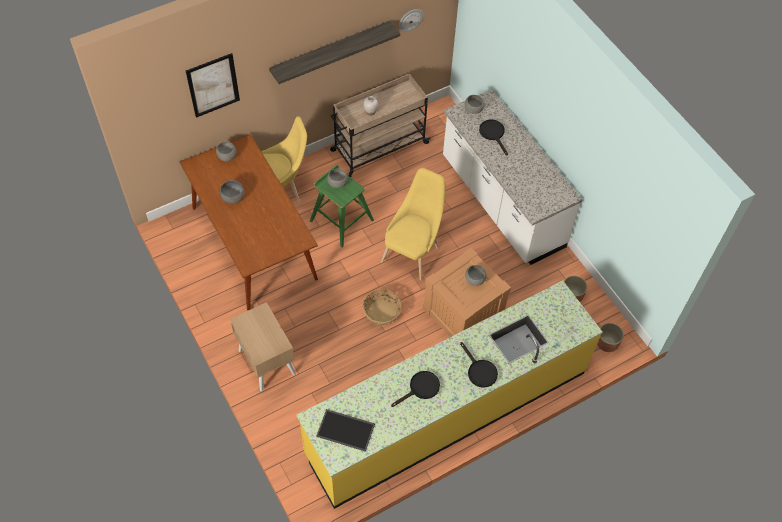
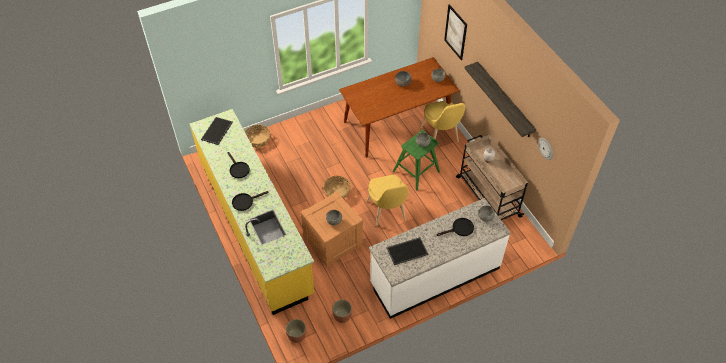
camera: 95 degrees right, 5 degrees down
beige nightstand [230,302,296,391] -> none
yellow chair [381,168,446,281] -> yellow chair turned 45 degrees clockwise [367,175,408,226]
none -> basket [245,125,270,148]
none -> tray [387,237,428,265]

